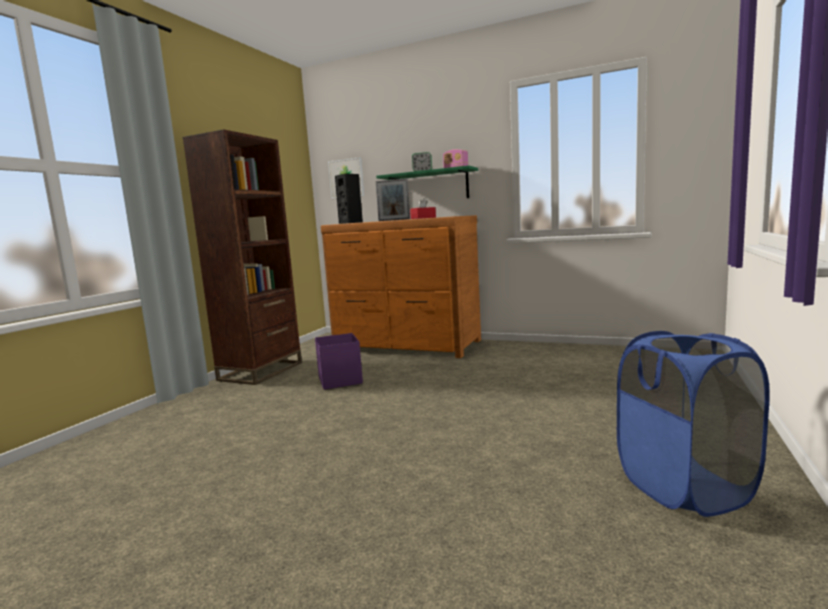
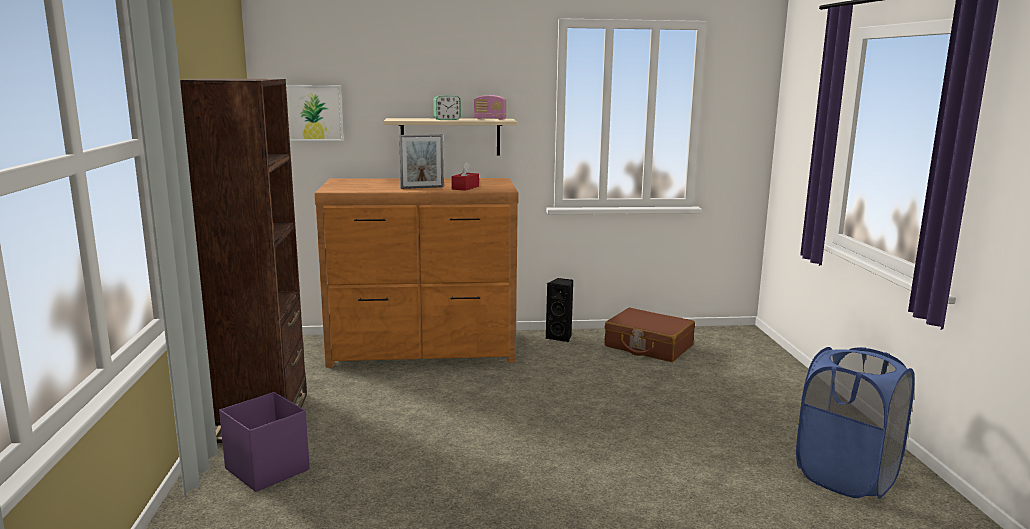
camera: 30 degrees left, 5 degrees up
purple storage box [315,333,363,390] -> purple storage box moved to [219,392,310,492]
black speaker [335,173,363,224] -> black speaker moved to [545,278,573,342]
green shelf [376,165,478,198] -> beige shelf [383,118,518,156]
none -> brown suitcase [604,308,695,362]

